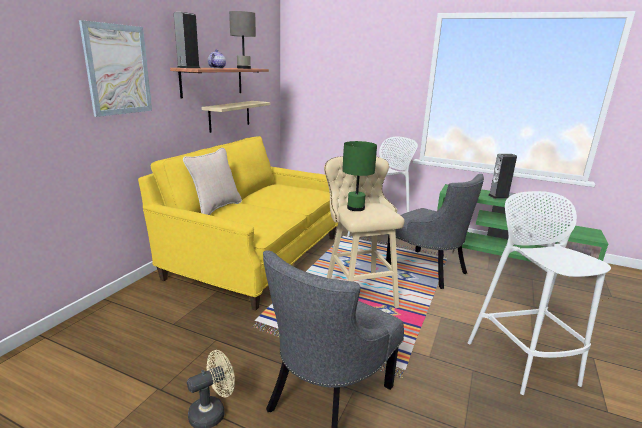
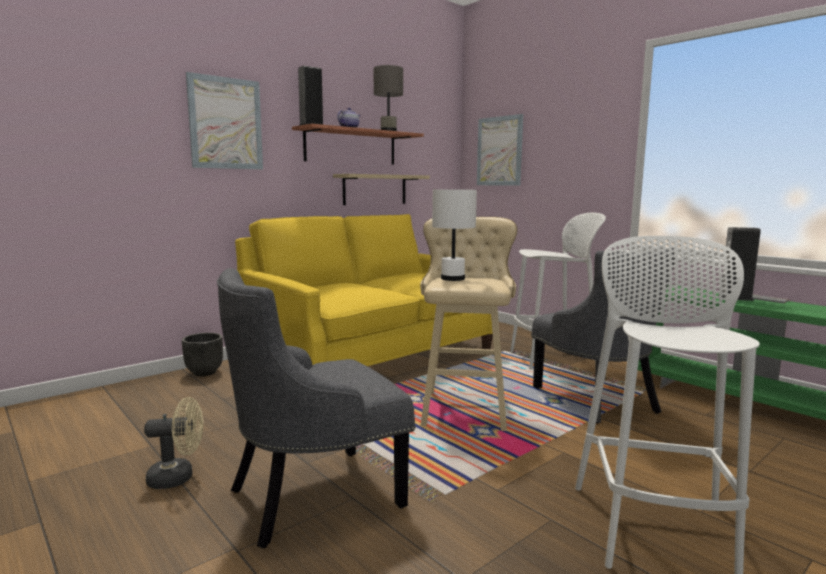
camera: 25 degrees right, 10 degrees down
beige pillow [183,148,242,215] -> none
green table lamp [343,141,377,211] -> white table lamp [432,189,477,281]
none -> black planter [182,333,223,376]
none -> picture [477,114,523,186]

